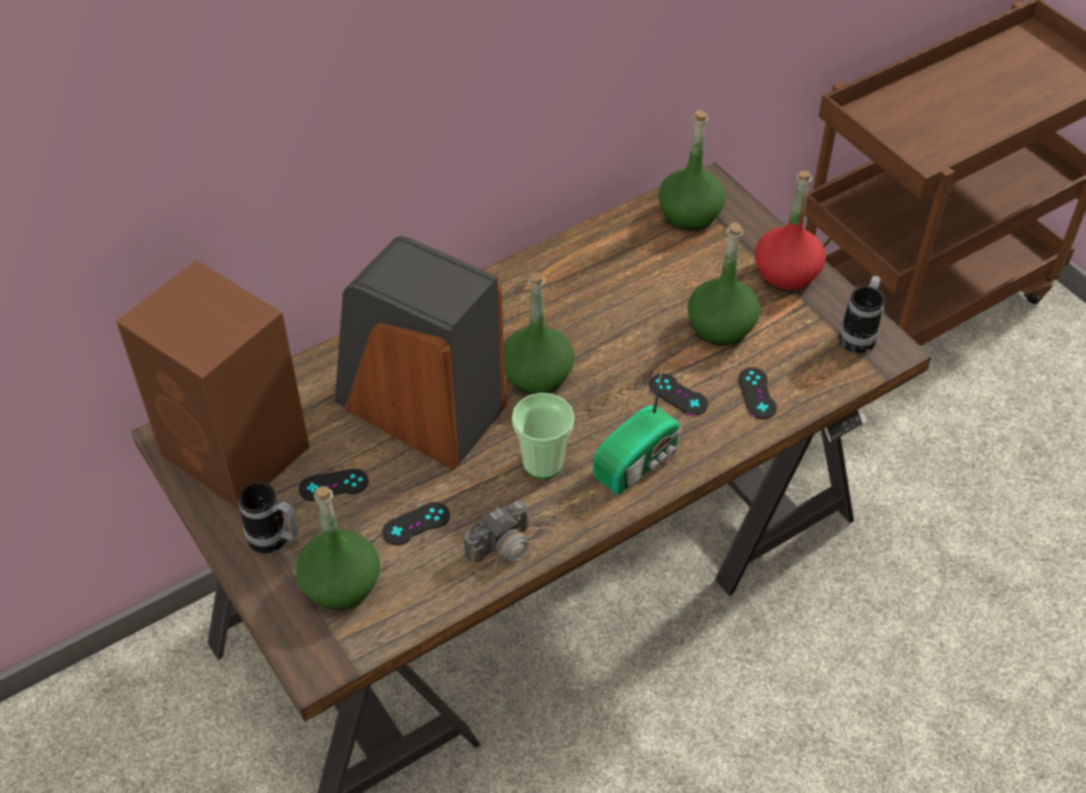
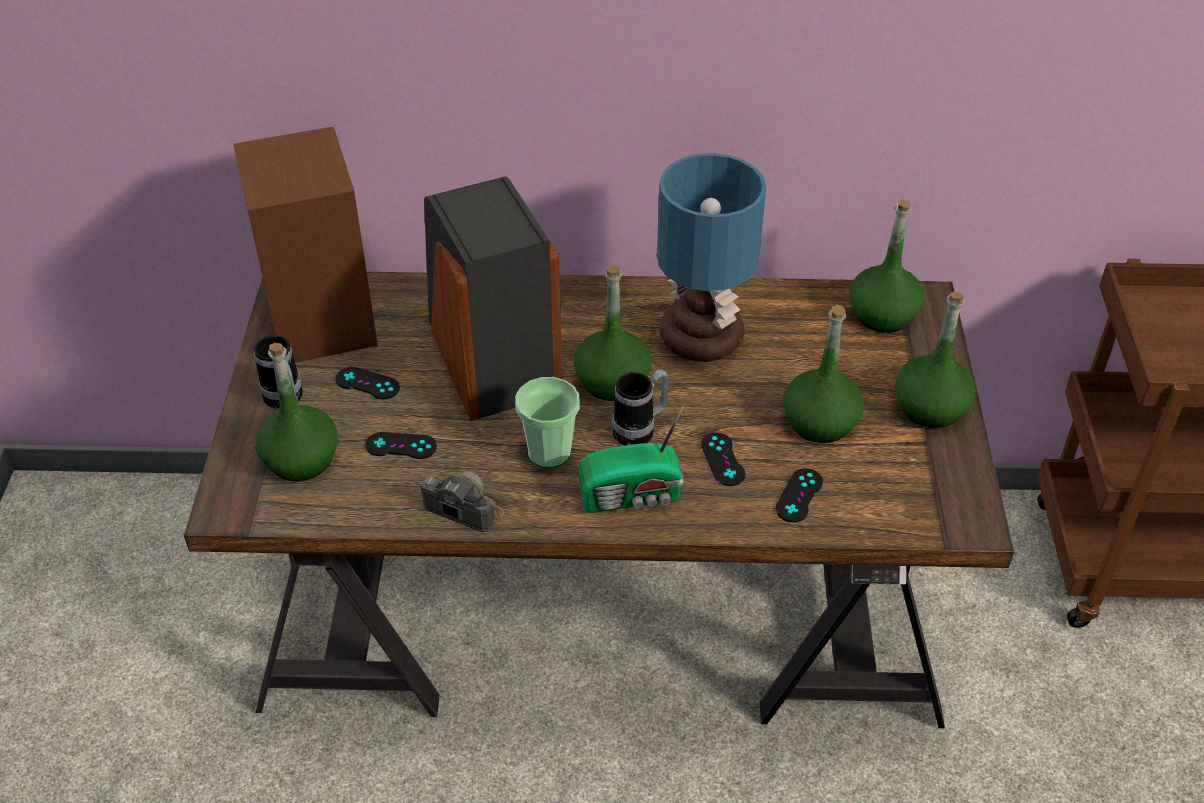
camera: 35 degrees right, 5 degrees down
camera [464,500,557,576] -> camera turned 150 degrees counterclockwise [421,470,504,532]
red bottle [755,171,825,291] -> green bottle [895,291,976,428]
mug [838,276,884,353] -> mug moved to [612,369,669,446]
none -> table lamp [657,153,766,362]

